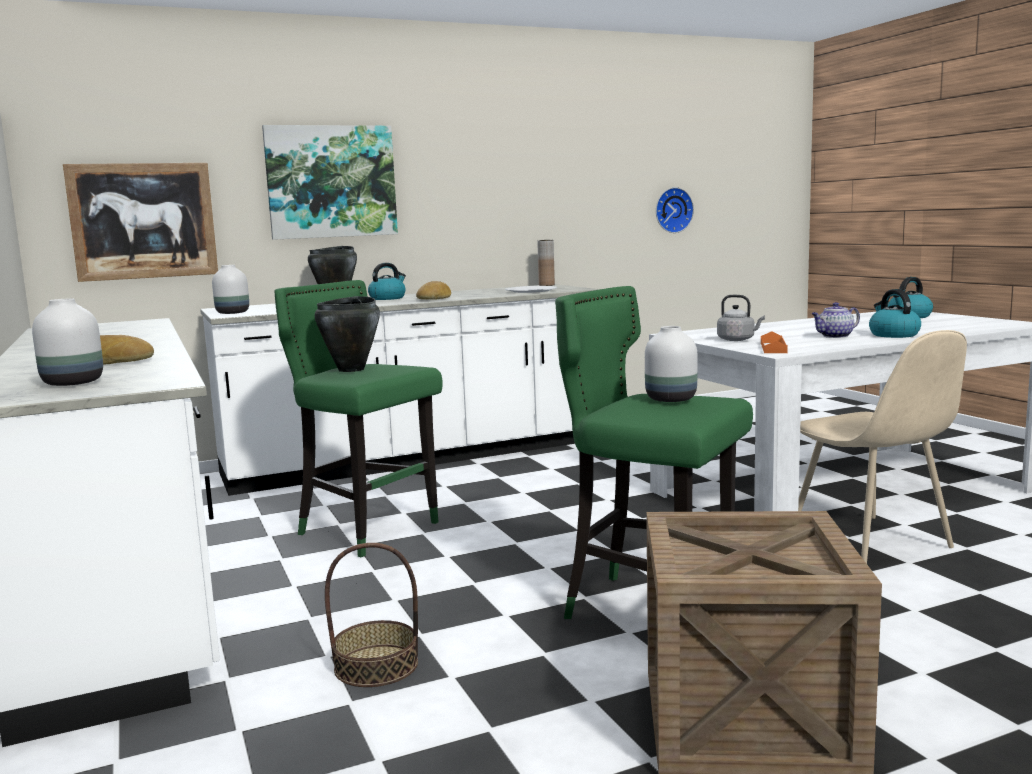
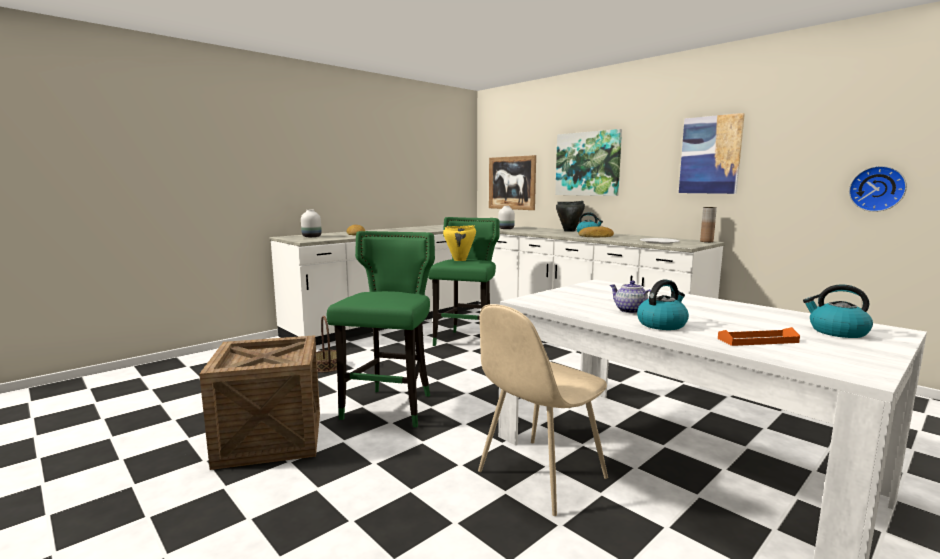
camera: 70 degrees right, 0 degrees up
black cooking pot [315,296,380,372] -> yellow cooking pot [443,225,476,261]
white vase [645,326,697,402] -> none
grey kettle [717,295,765,341] -> none
orange tray [761,331,788,353] -> orange tray moved to [718,327,800,346]
none -> picture [679,113,745,194]

